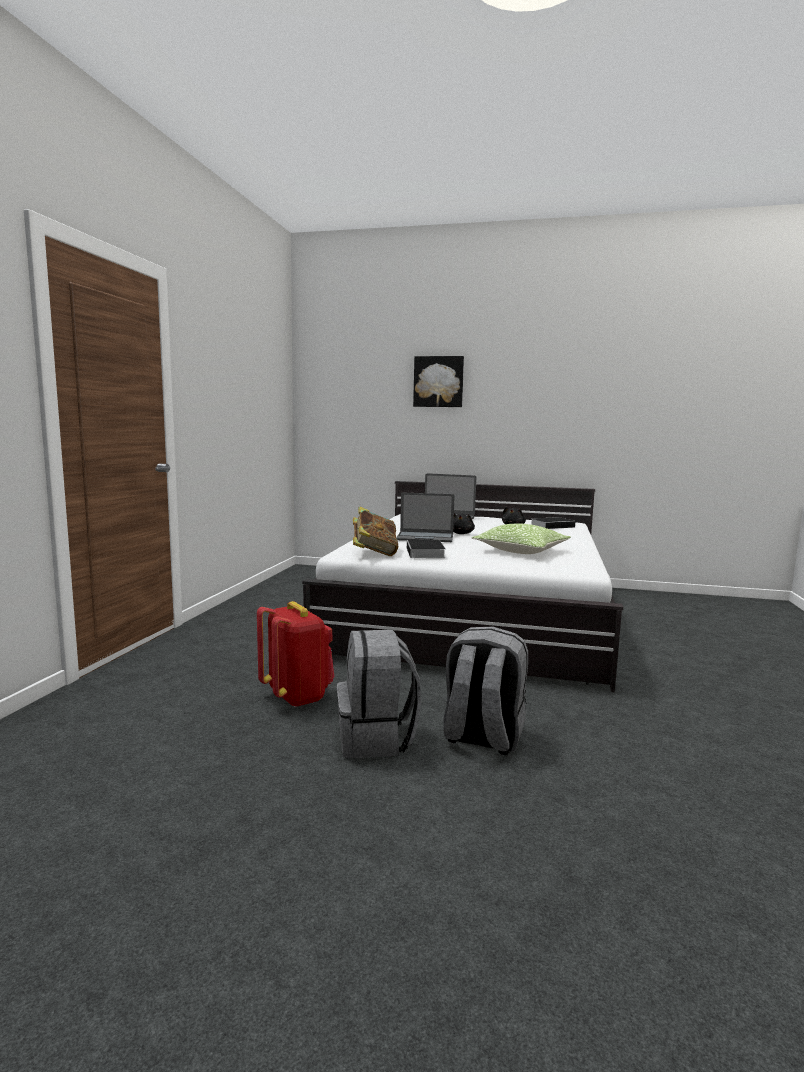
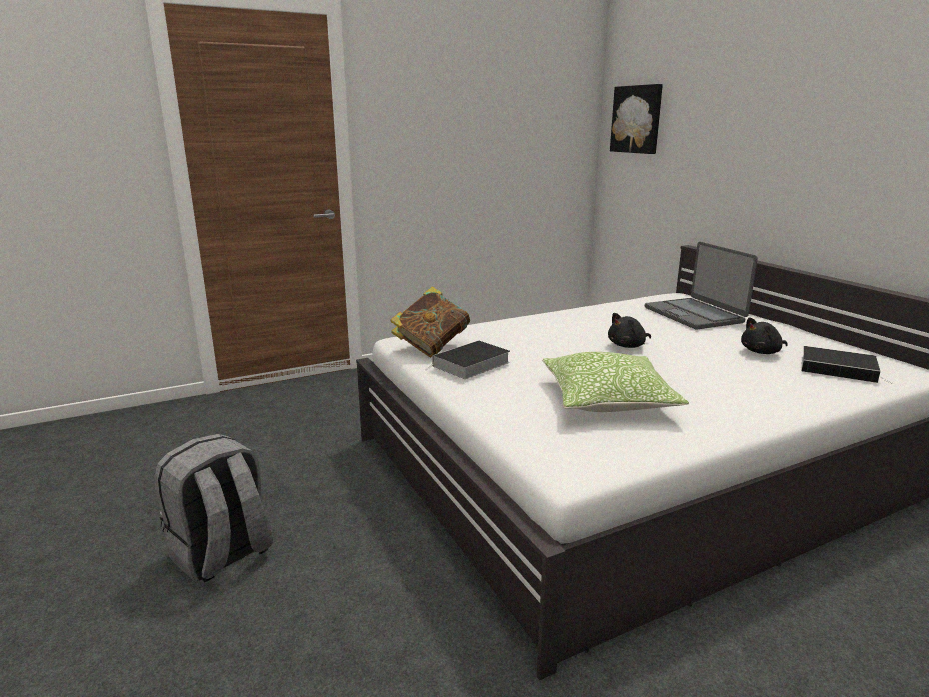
camera: 50 degrees right, 10 degrees up
red backpack [257,601,334,707] -> none
laptop [396,492,455,542] -> none
picture [413,356,464,407] -> picture moved to [610,84,663,154]
grey backpack [443,627,528,755] -> none

